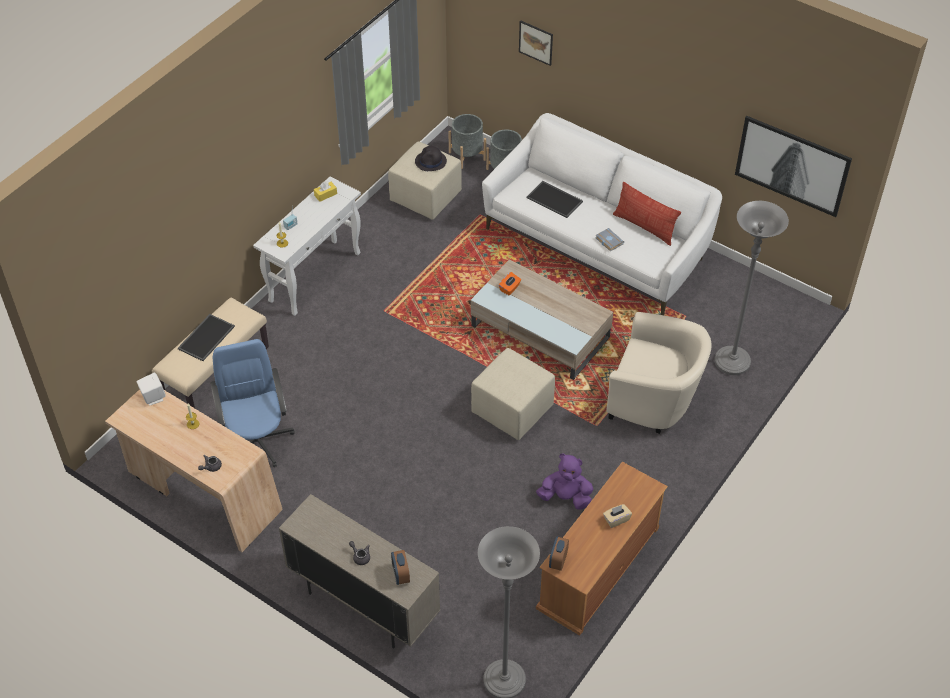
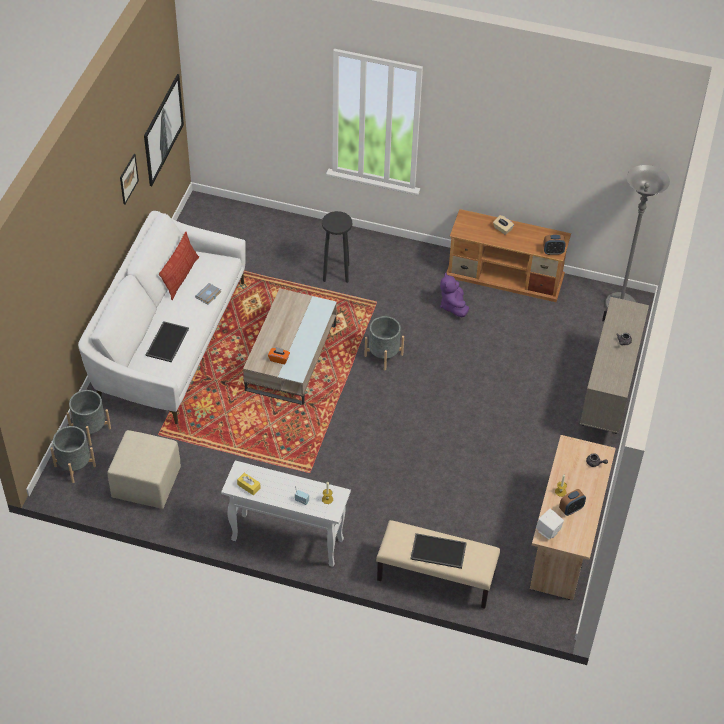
camera: 110 degrees left, 0 degrees up
blue office chair [210,339,295,467] -> none
alarm clock [391,550,410,585] -> alarm clock moved to [559,489,586,516]
black hat [415,146,447,171] -> none
beige ottoman [471,348,555,440] -> grey planter [364,316,404,370]
picture [519,21,553,66] -> picture moved to [120,154,139,204]
beige armchair [606,312,712,434] -> black stool [322,211,352,283]
grey floor lamp [715,201,789,375] -> none

